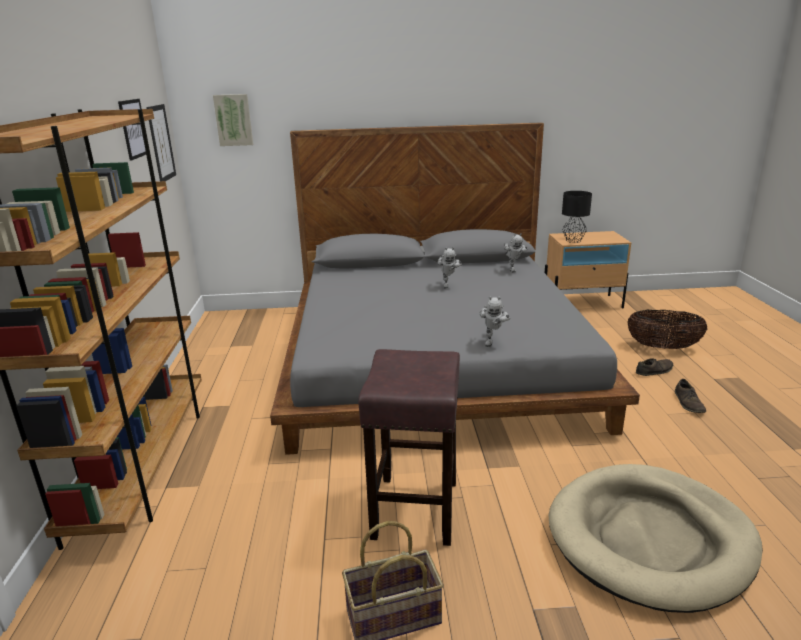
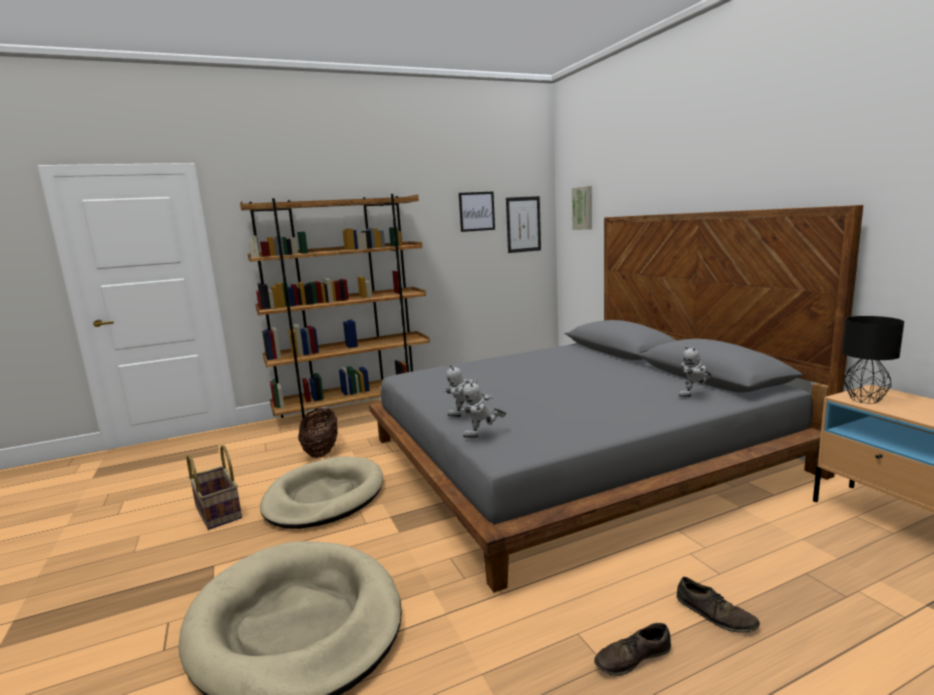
camera: 70 degrees right, 10 degrees down
brown stool [358,349,460,546] -> beige dog bed [260,456,383,529]
toy robot [437,247,462,289] -> toy robot moved to [460,380,506,438]
basket [627,310,708,349] -> basket moved to [298,408,338,458]

